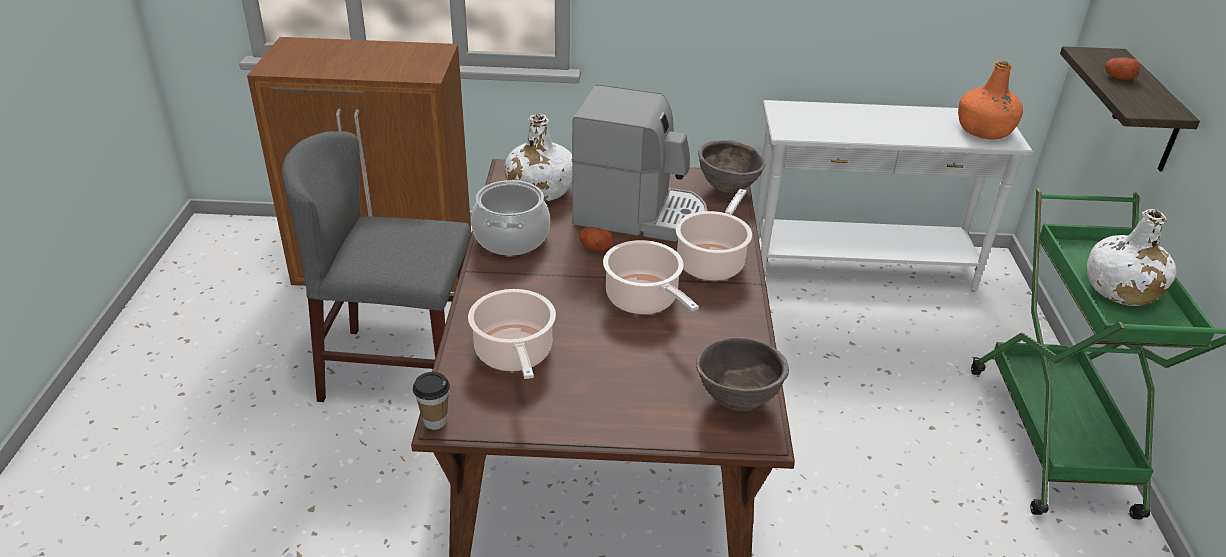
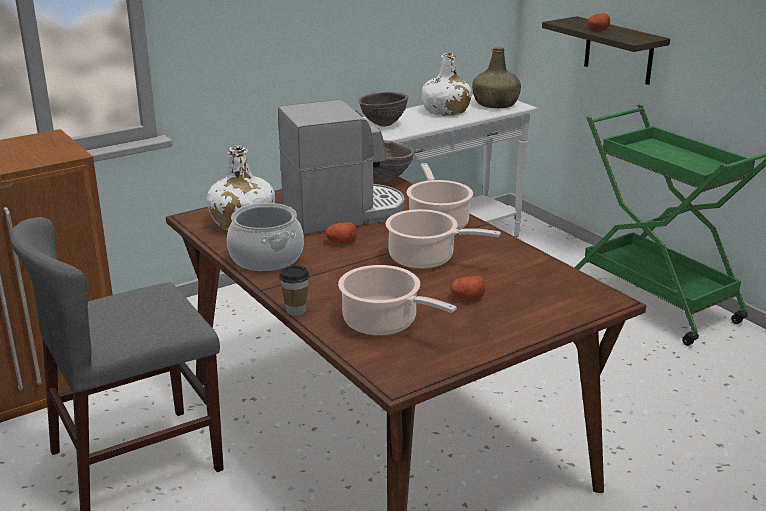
camera: 35 degrees left, 10 degrees down
cup [413,372,450,430] -> cup moved to [279,265,310,316]
brown bowl [696,337,789,411] -> brown bowl moved to [358,92,408,127]
orange bottle [958,61,1023,139] -> green bottle [472,47,521,108]
white bottle [1087,209,1176,306] -> white bottle moved to [422,53,472,116]
none -> potato [450,276,485,300]

